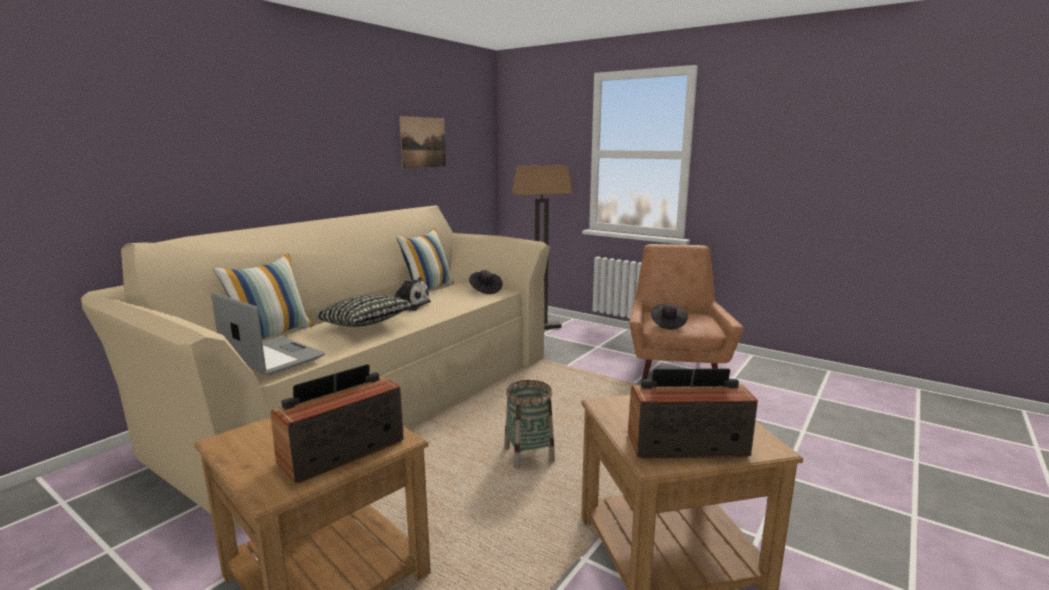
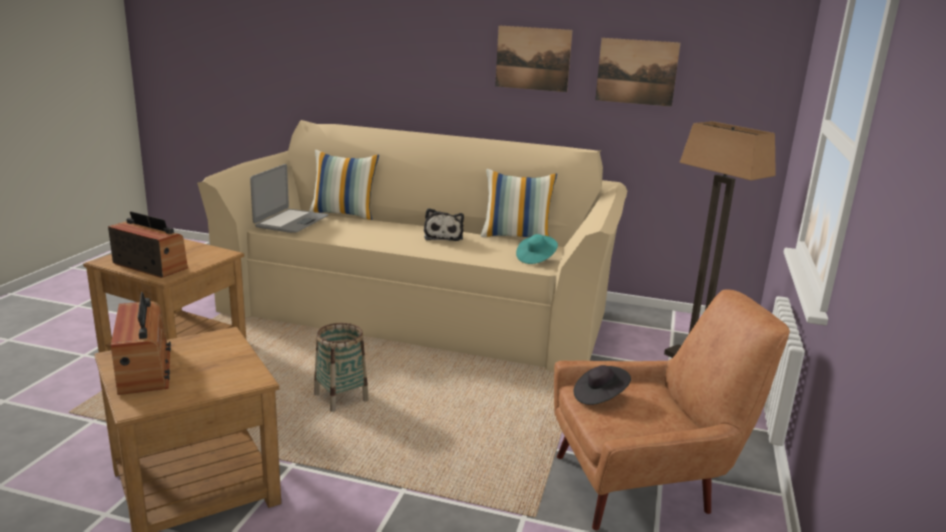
camera: 70 degrees right, 5 degrees up
pillow [316,294,415,327] -> none
black hat [469,270,503,294] -> turquoise hat [516,234,558,264]
none -> picture [495,25,573,92]

